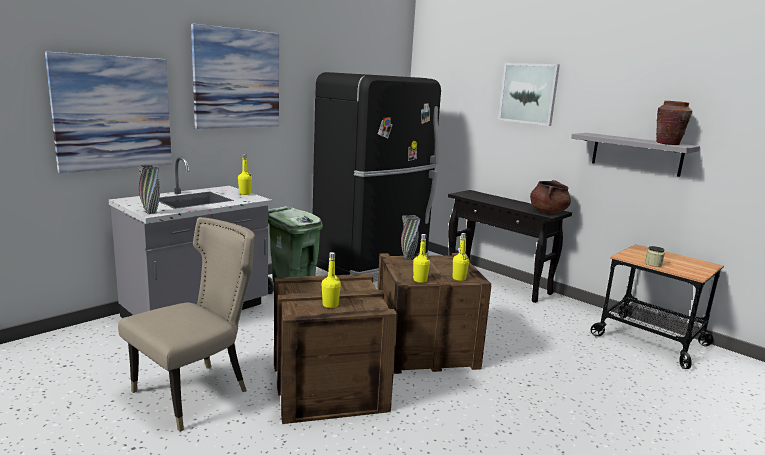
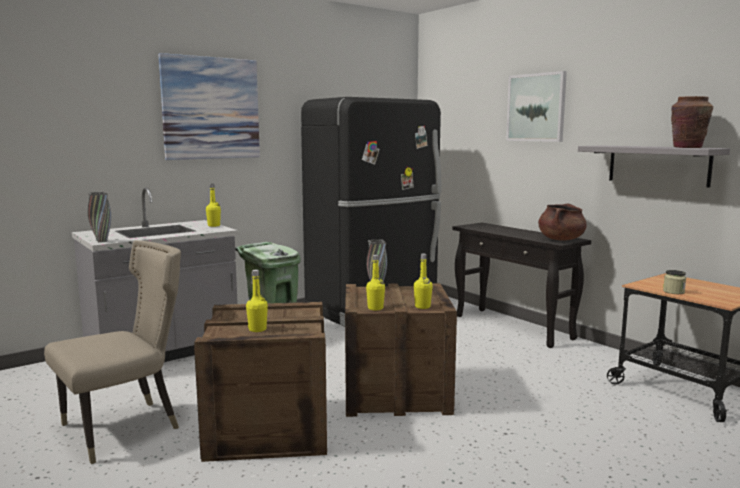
camera: 10 degrees right, 5 degrees down
picture [45,51,172,173] -> none

